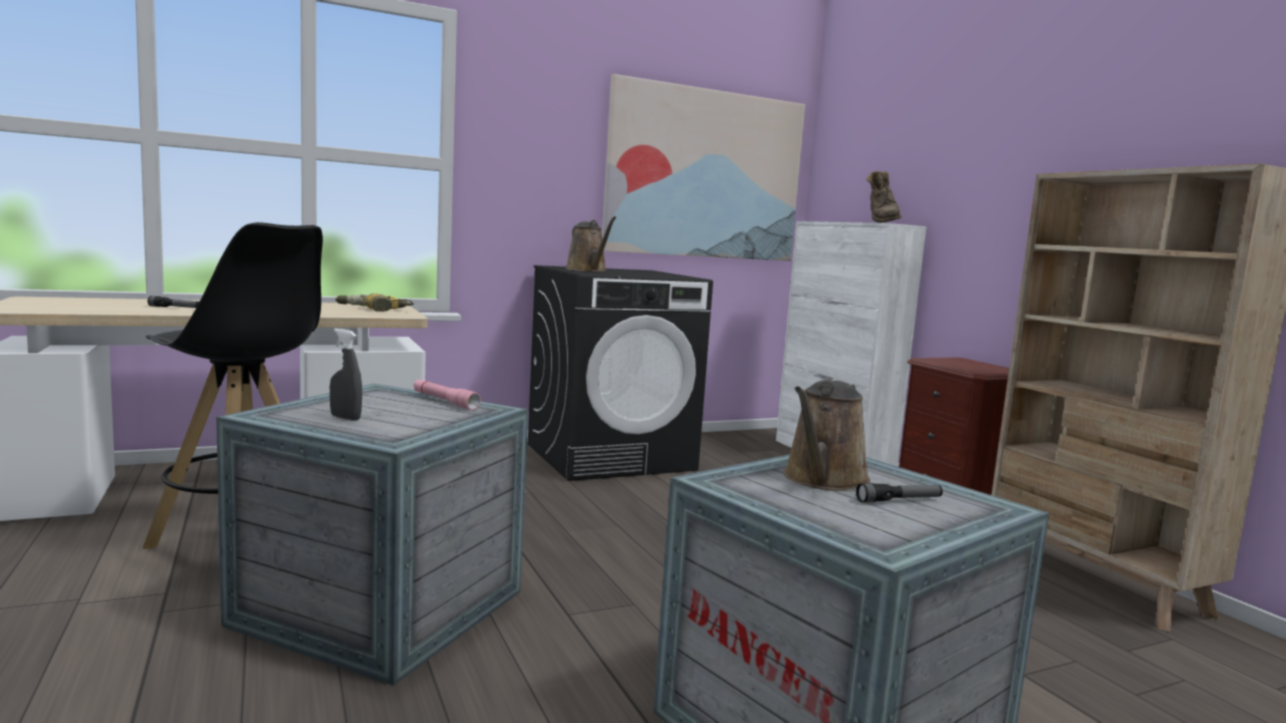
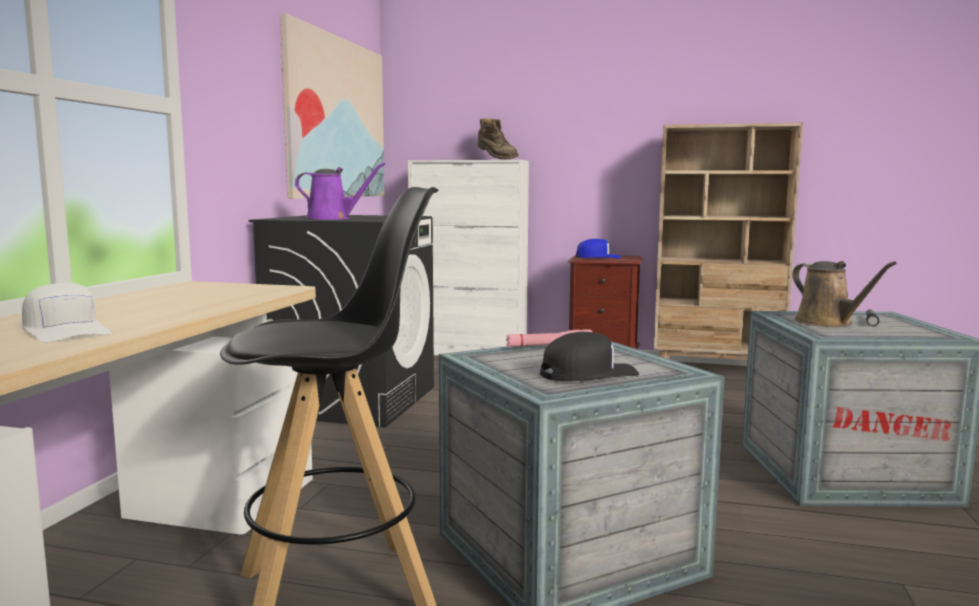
camera: 50 degrees left, 0 degrees up
flashlight [148,296,199,308] -> white cap [22,283,112,342]
grey spray bottle [330,329,362,421] -> black cap [540,332,639,382]
power drill [335,293,414,312] -> none
brown watering can [566,216,616,272] -> purple watering can [295,163,385,220]
none -> blue cap [576,239,621,259]

